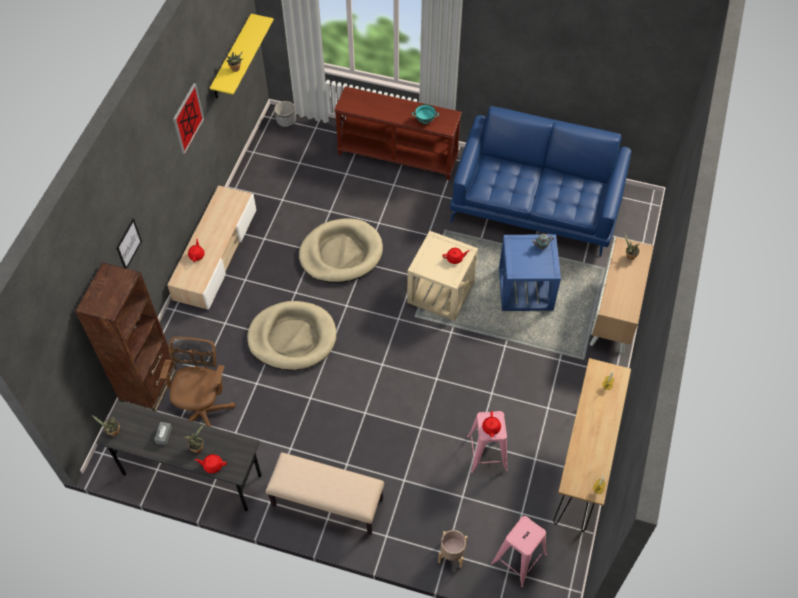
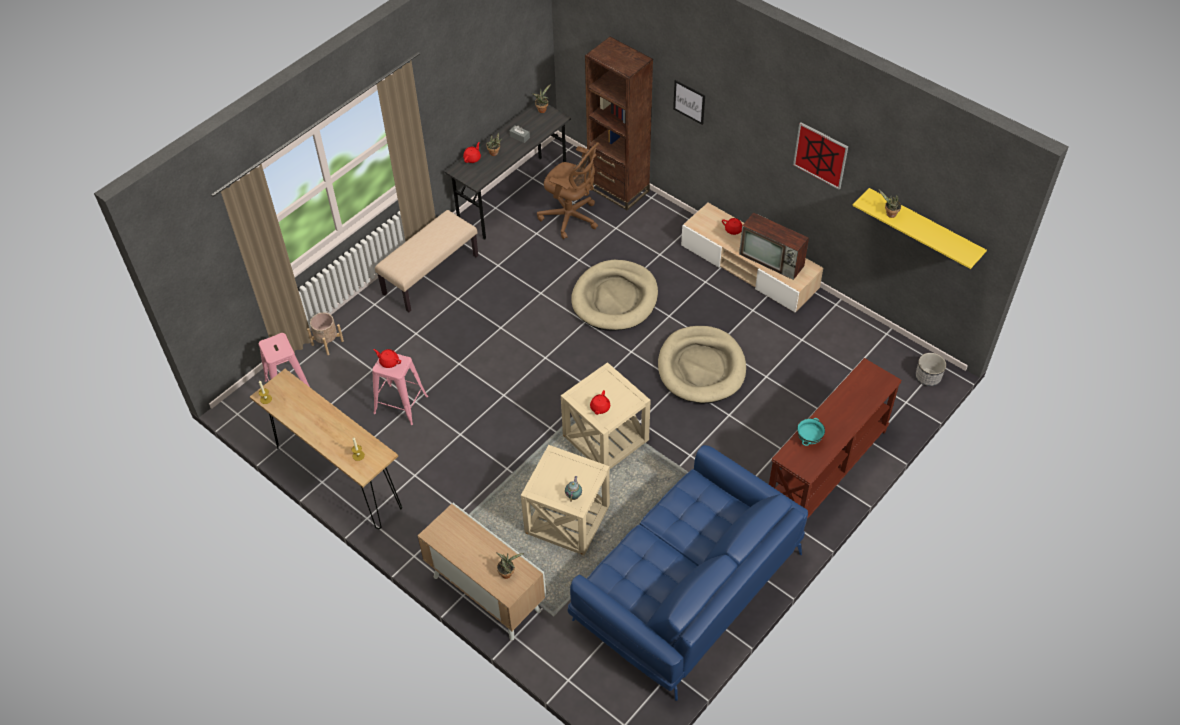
camera: 115 degrees right, 5 degrees down
blue side table [499,235,561,311] -> beige side table [521,445,610,555]
none -> television [739,212,809,280]

